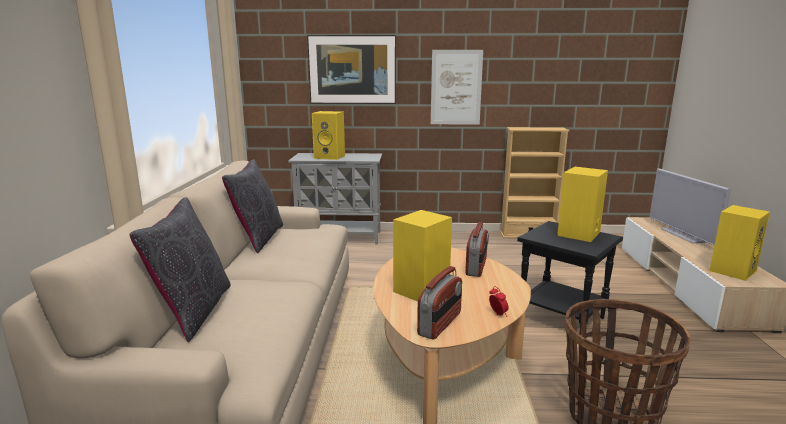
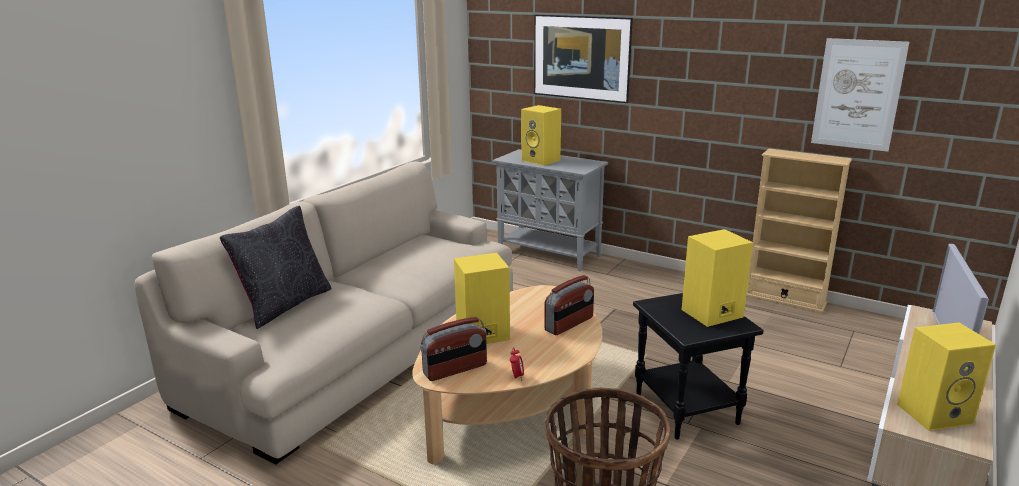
camera: 30 degrees right, 5 degrees up
black pillow [222,159,283,253] -> none
picture [431,50,483,125] -> picture moved to [811,38,909,152]

